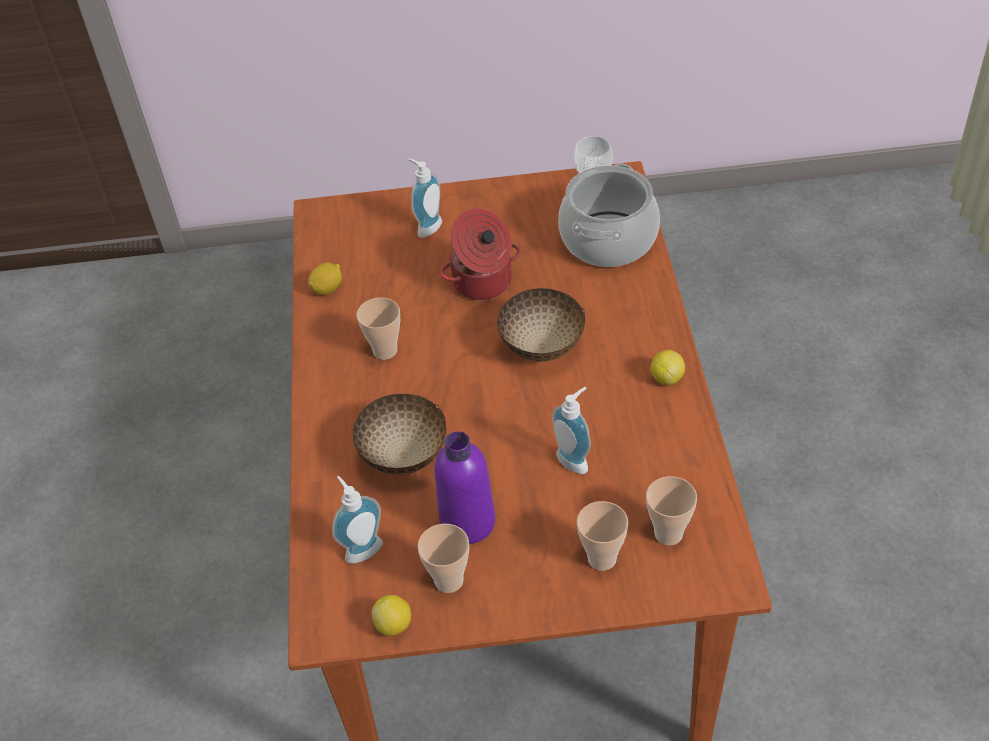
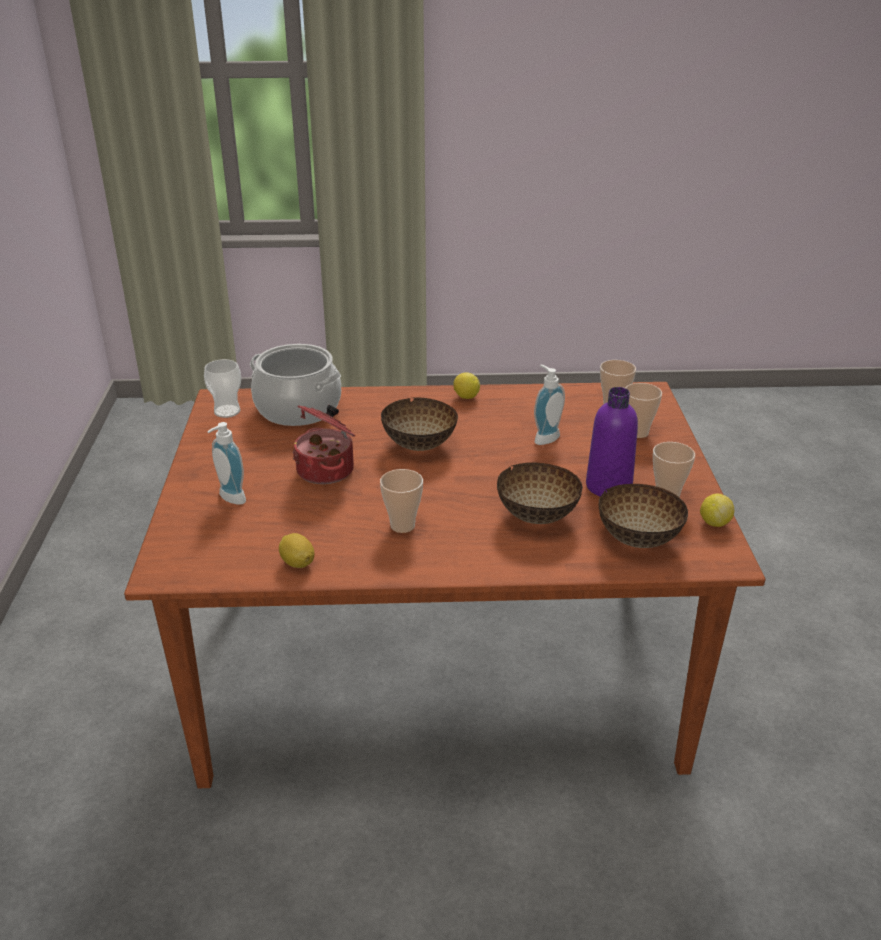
camera: 90 degrees left, 15 degrees down
soap dispenser [332,476,383,564] -> bowl [599,484,688,548]

